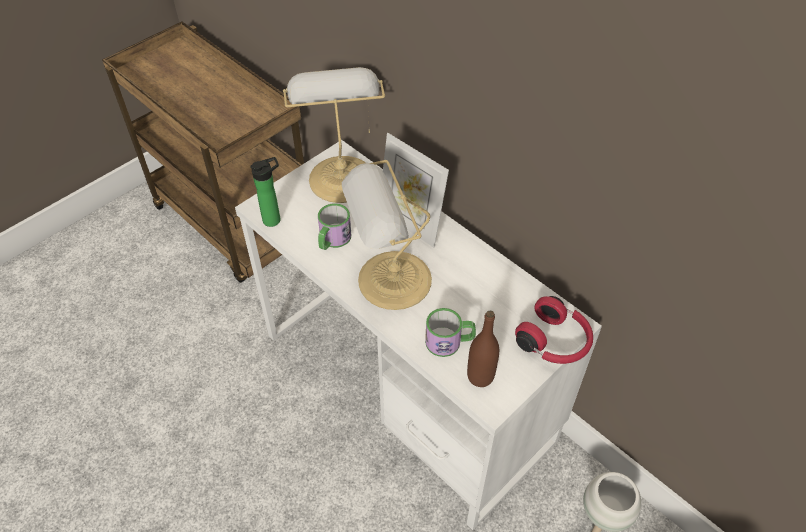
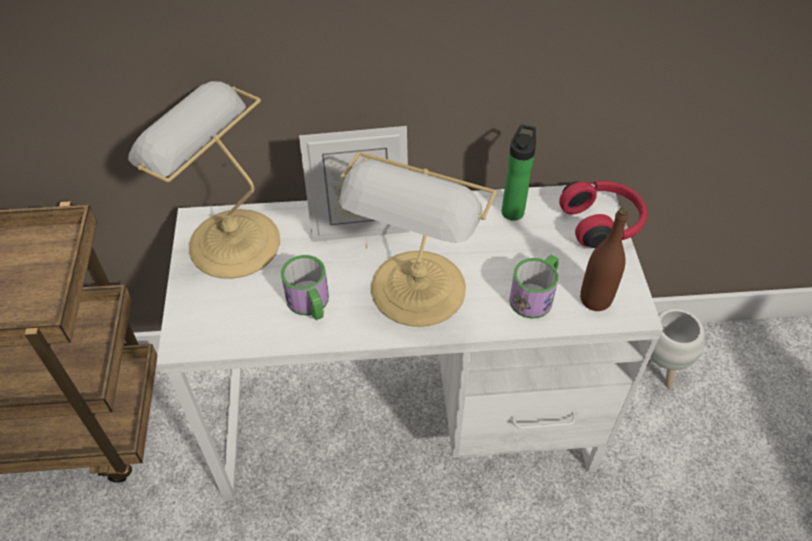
camera: 50 degrees left, 0 degrees up
bottle [250,157,280,227] -> bottle moved to [502,125,536,221]

